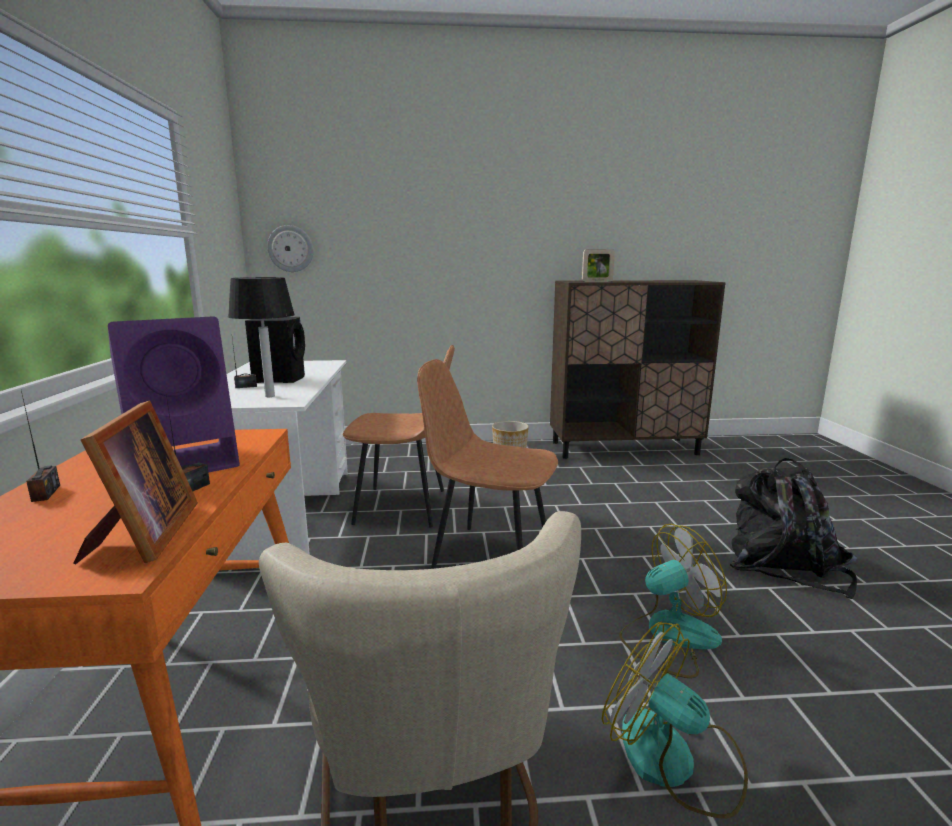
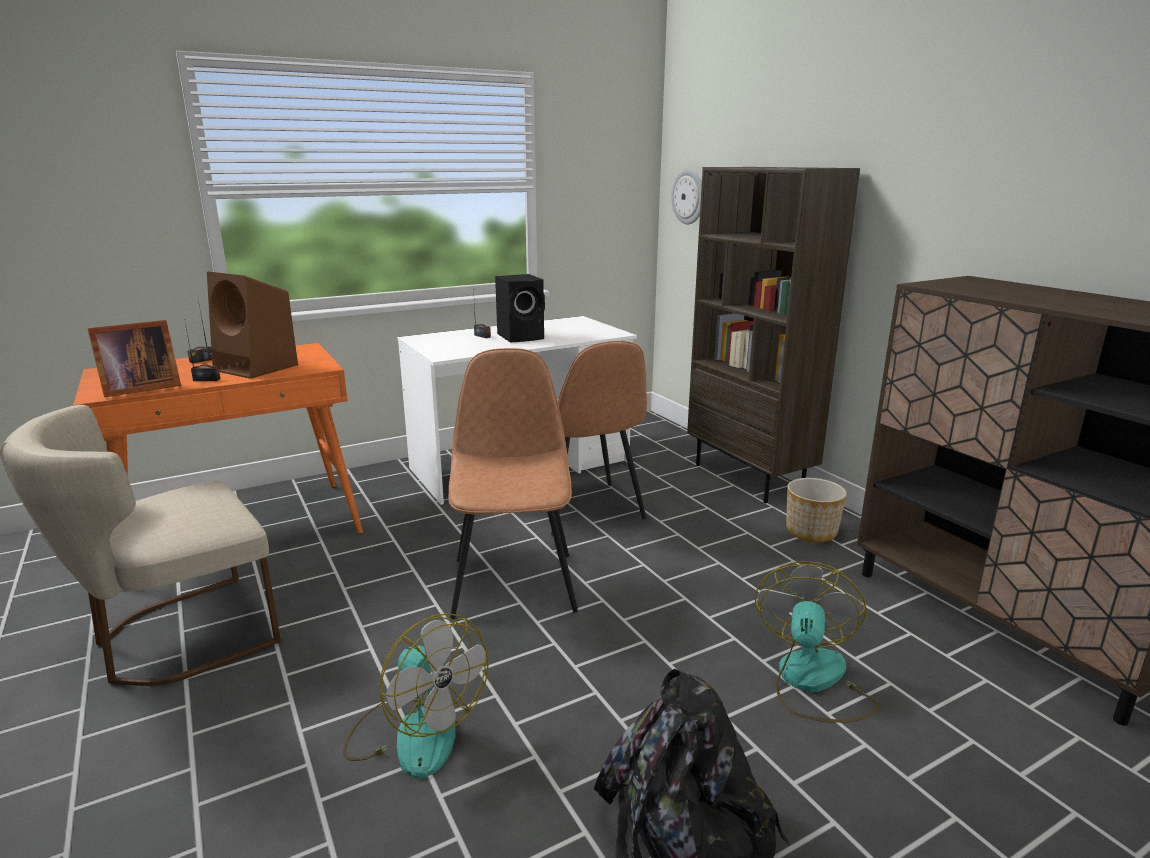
camera: 65 degrees right, 5 degrees up
purple speaker [108,316,240,473] -> brown speaker [207,272,298,379]
table lamp [228,277,295,397] -> none
picture frame [582,249,615,282] -> none
fan [602,622,748,819] -> fan moved to [755,561,879,723]
none -> brown bookcase [687,167,860,503]

